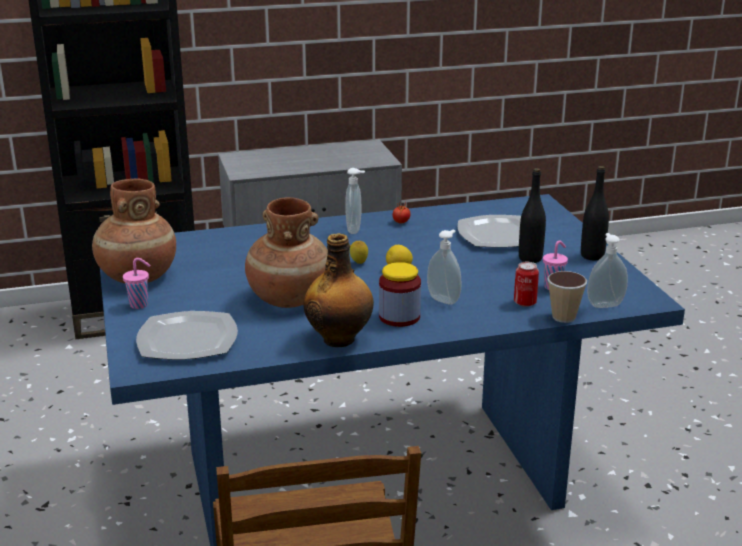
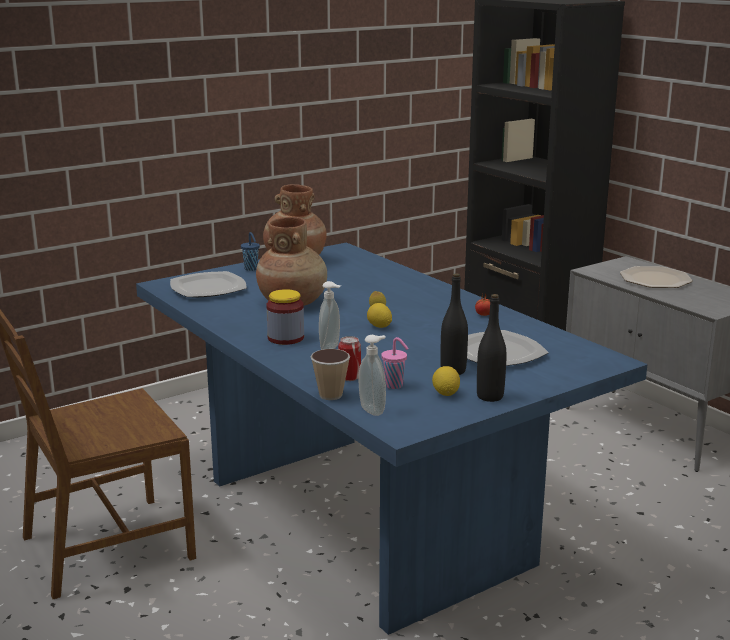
camera: 70 degrees right, 5 degrees down
pink cup [123,258,151,309] -> blue cup [241,232,260,271]
bottle [303,233,374,347] -> none
soap dispenser [345,168,365,234] -> none
none -> lemon [432,366,460,396]
none -> plate [620,266,693,288]

